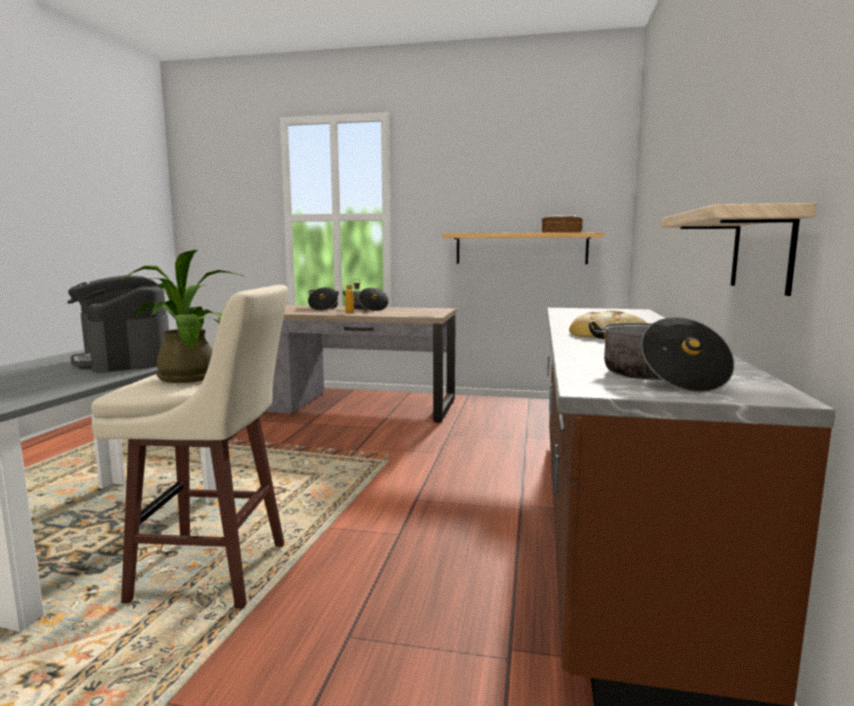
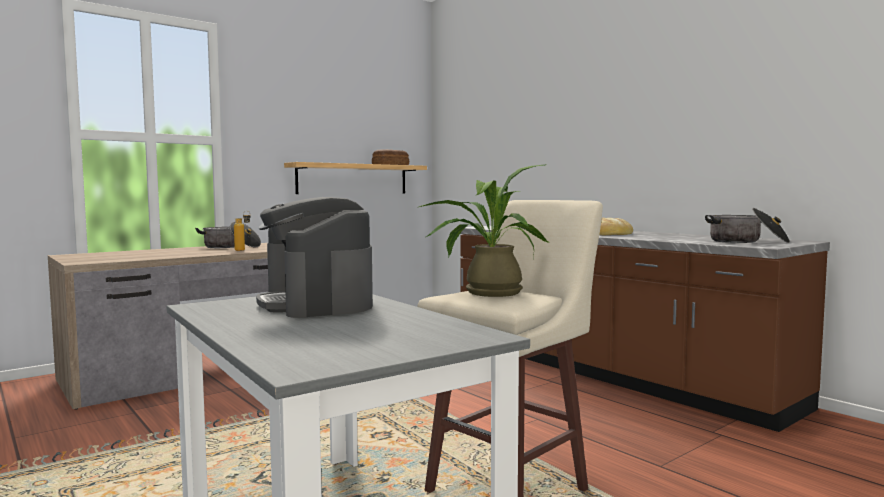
camera: 50 degrees left, 5 degrees down
coffee machine [67,275,169,373] -> coffee machine turned 60 degrees clockwise [256,197,373,318]
cooking pot [308,287,339,311] -> none
shelf [661,203,817,296] -> none

